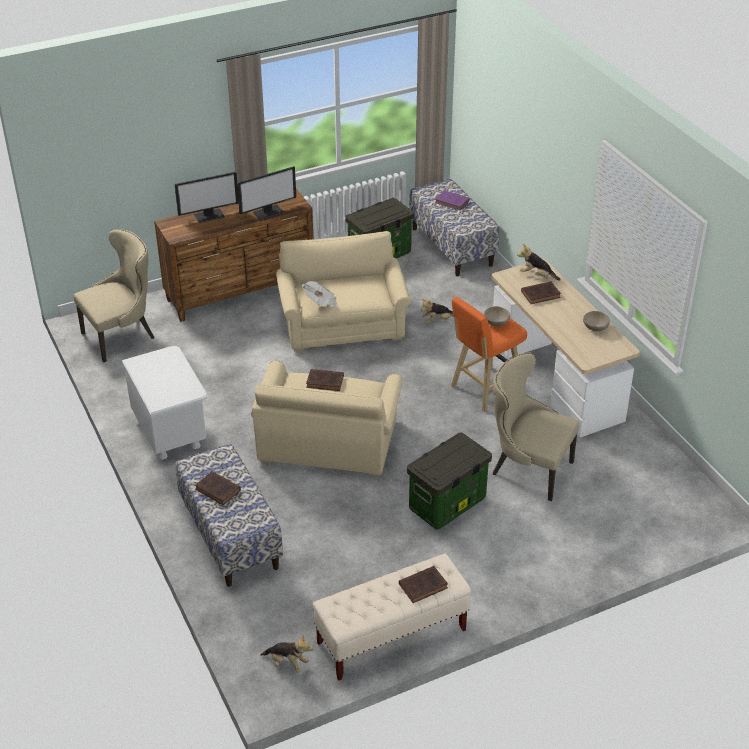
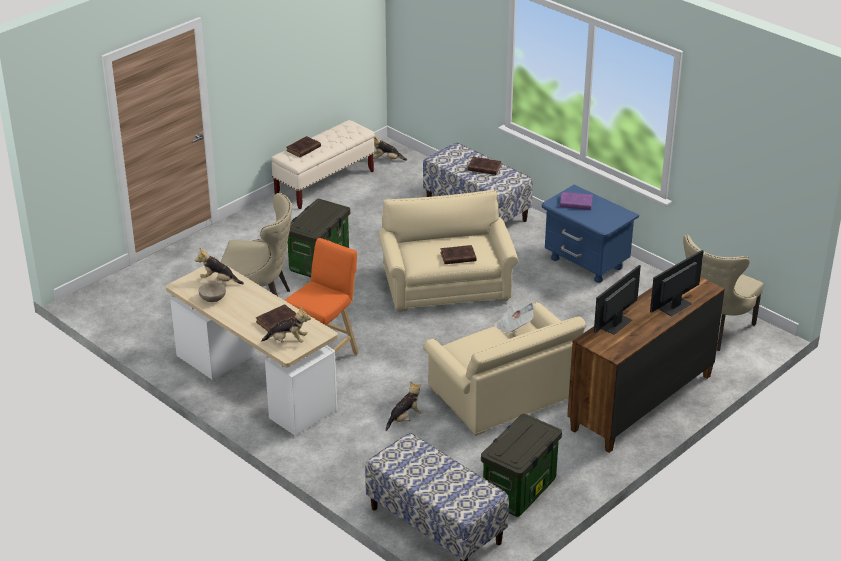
camera: 160 degrees right, 5 degrees down
white nightstand [122,346,207,460] -> blue nightstand [542,185,639,283]
purple book [435,190,470,210] -> purple book moved to [560,192,593,210]
beige bowl [484,306,510,326] -> none
none -> plush toy [195,248,244,284]

